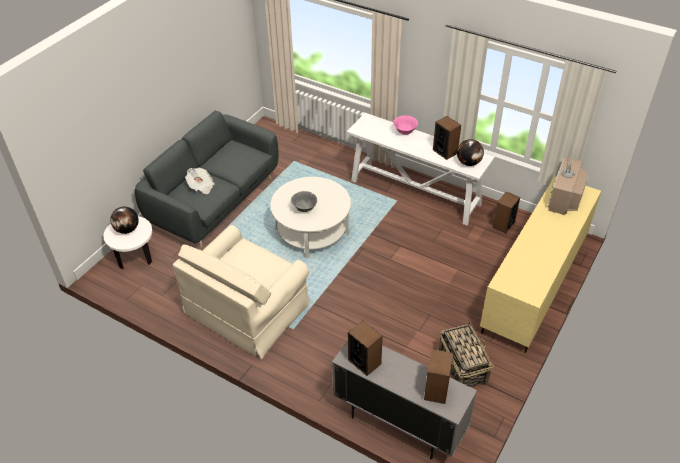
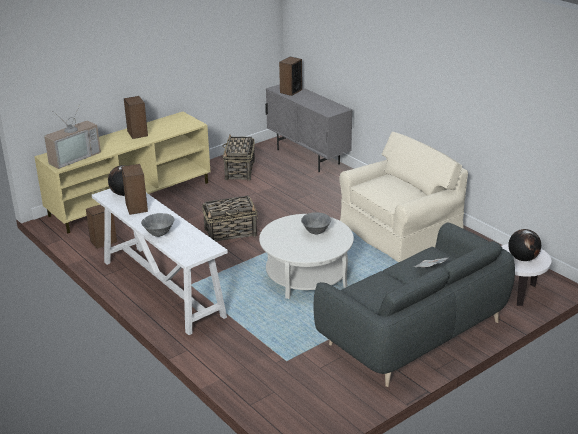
camera: 160 degrees left, 15 degrees down
speaker [348,320,383,376] -> speaker moved to [124,96,148,139]
pink bowl [393,115,418,135] -> grey bowl [141,213,175,237]
none -> basket [202,196,258,241]

